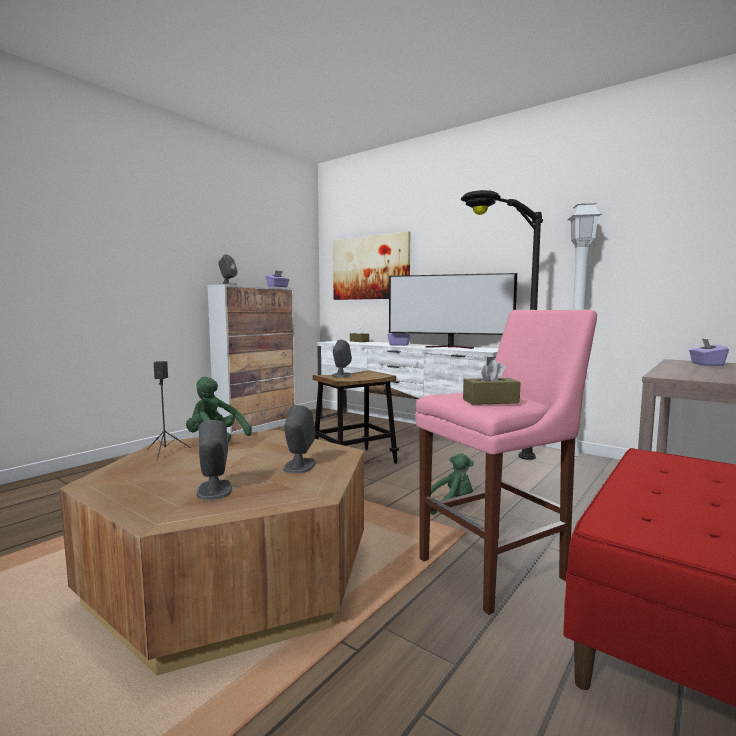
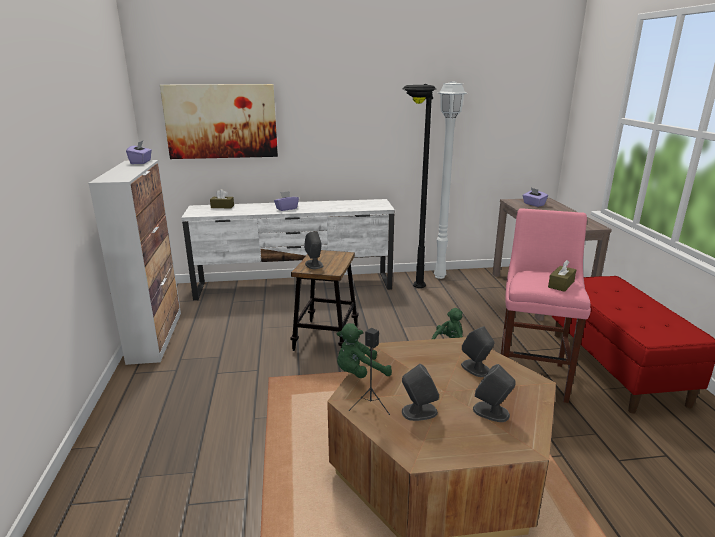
camera: 45 degrees left, 15 degrees up
grey speaker [218,254,238,285] -> grey speaker moved to [402,364,439,421]
television [389,273,517,349] -> none

